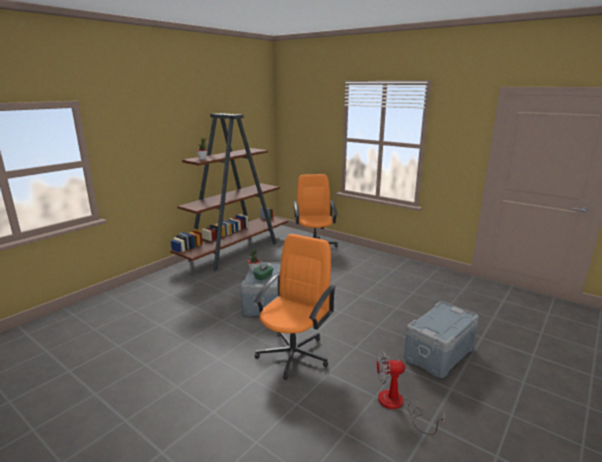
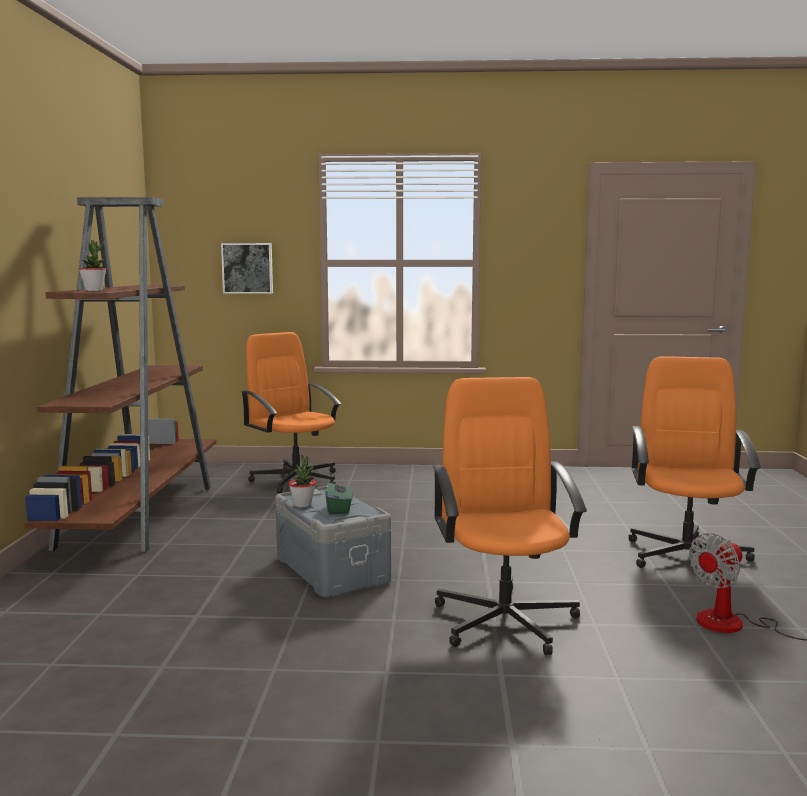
camera: 35 degrees left, 10 degrees down
grey storage box [404,301,479,378] -> orange office chair [628,356,761,581]
none -> picture [221,243,273,294]

